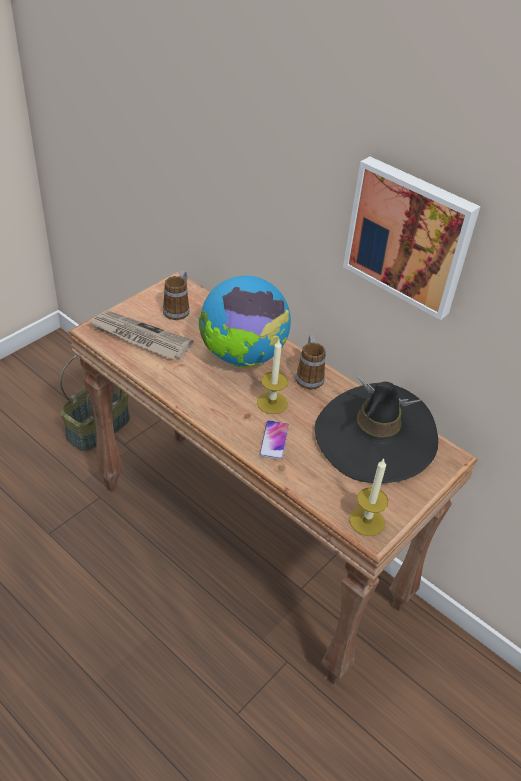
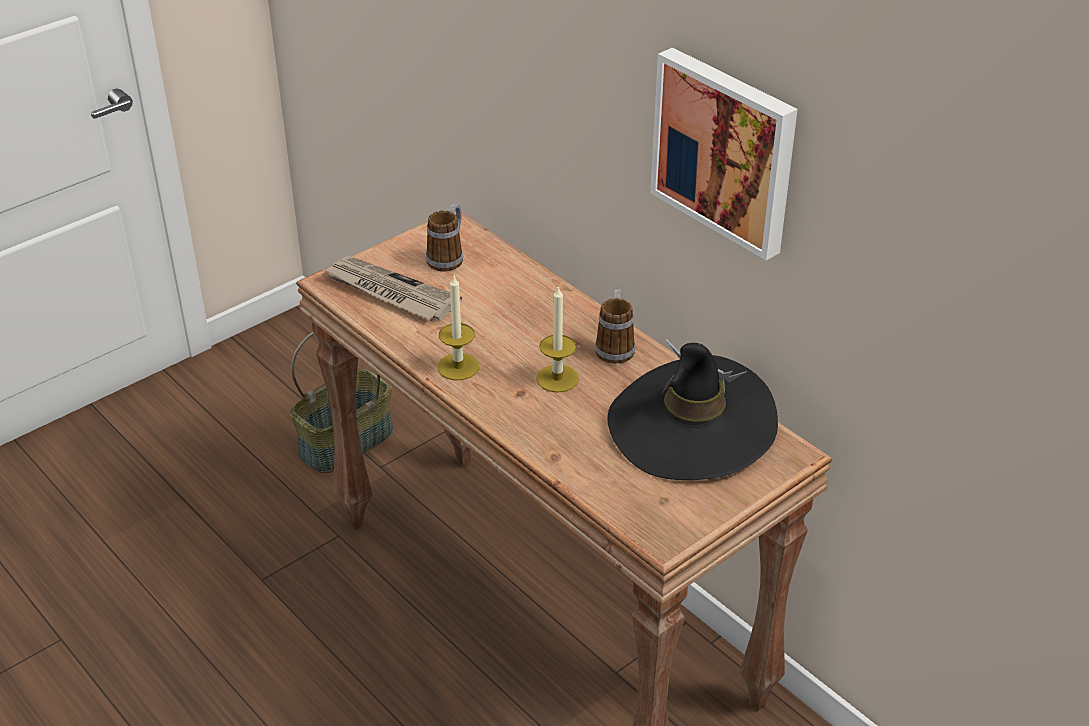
camera: 10 degrees right, 5 degrees down
globe [199,275,291,367] -> none
phone [259,420,289,460] -> none
candle [349,459,389,536] -> candle moved to [438,276,479,380]

